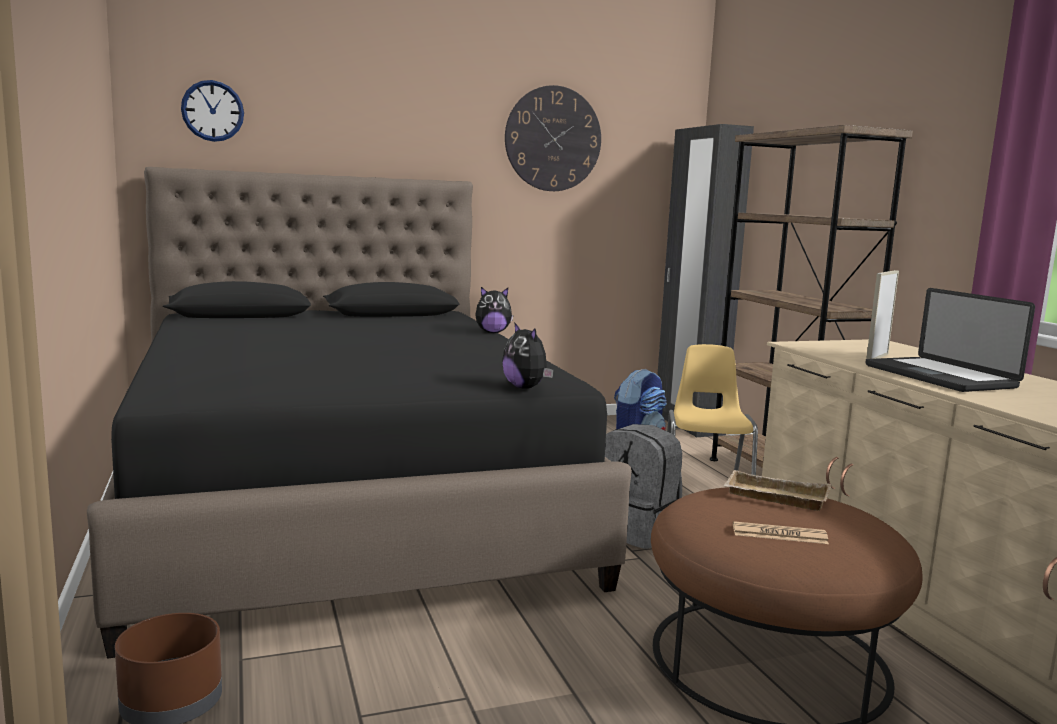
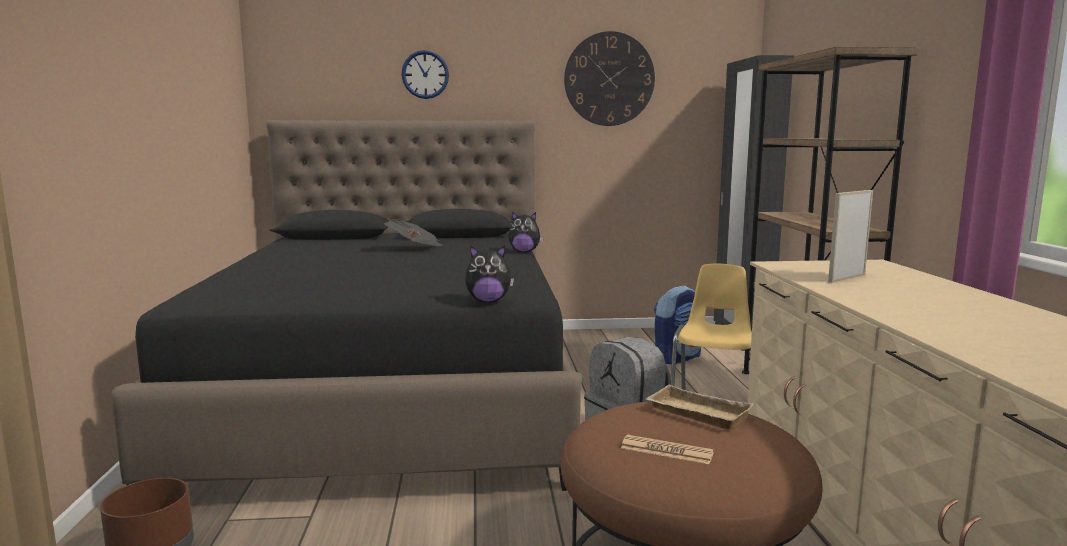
camera: 15 degrees right, 0 degrees up
wall clock [181,80,244,142] -> wall clock moved to [402,50,449,99]
plush toy [502,322,554,389] -> plush toy turned 75 degrees counterclockwise [465,245,514,302]
laptop [866,288,1035,392] -> none
none -> newspaper [384,219,442,246]

